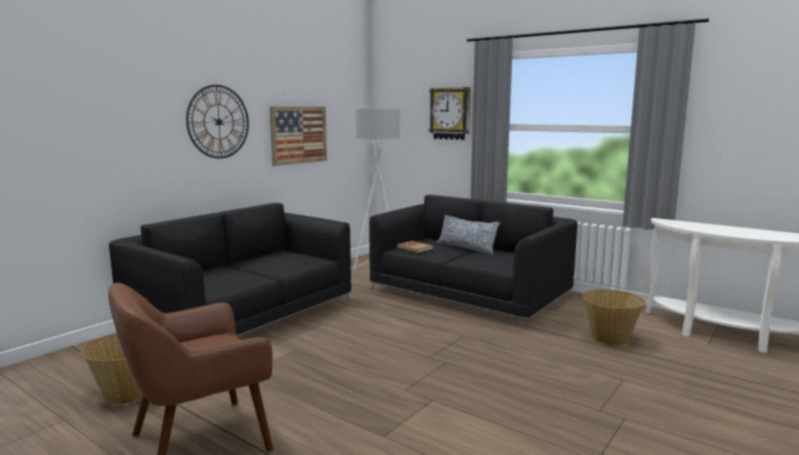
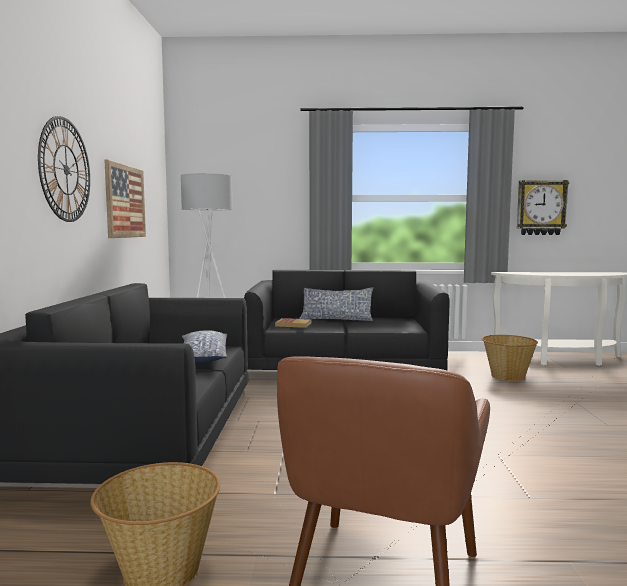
camera: 35 degrees left, 5 degrees down
wall clock [429,87,471,140] -> wall clock moved to [517,180,569,235]
none -> pillow [182,330,227,363]

